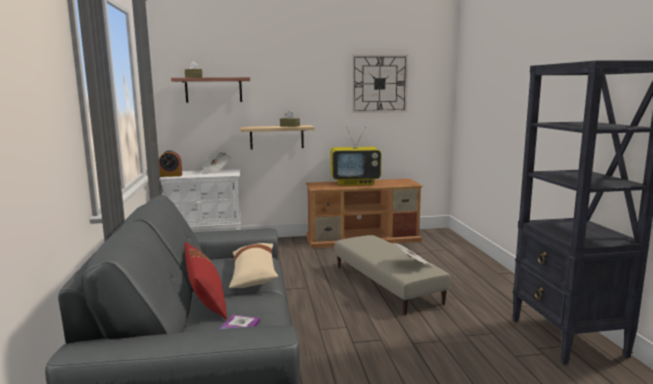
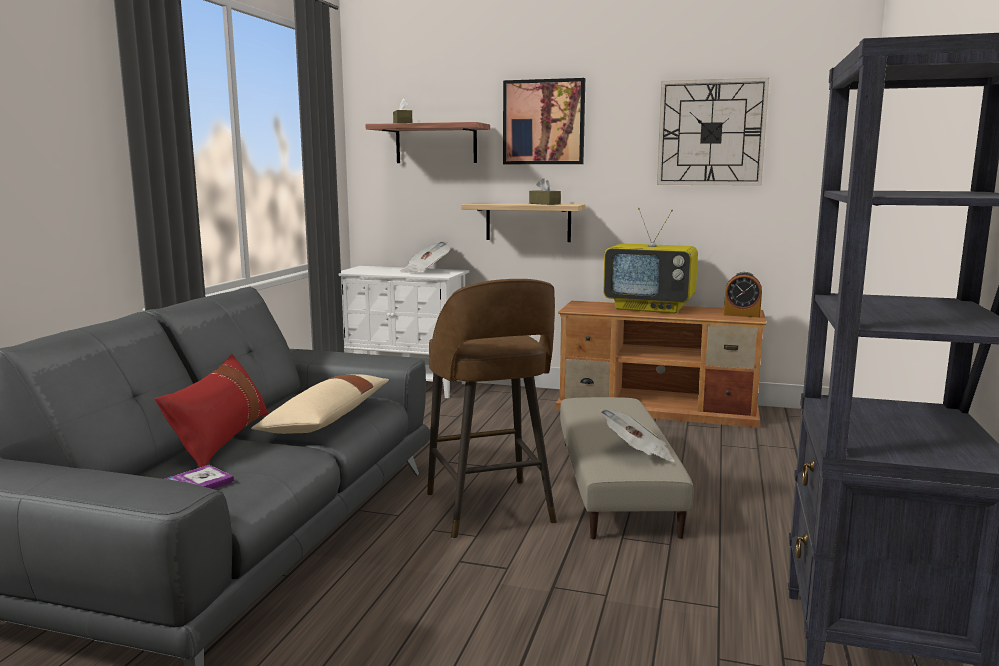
camera: 25 degrees right, 0 degrees up
alarm clock [159,150,182,177] -> alarm clock moved to [724,272,762,317]
none -> brown stool [427,279,557,539]
none -> picture [503,78,585,164]

